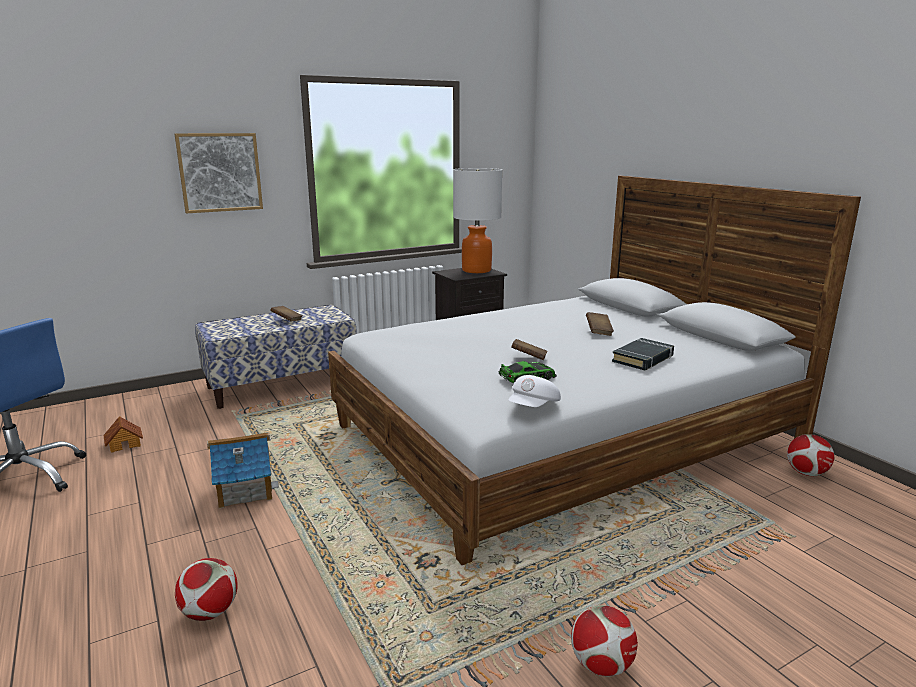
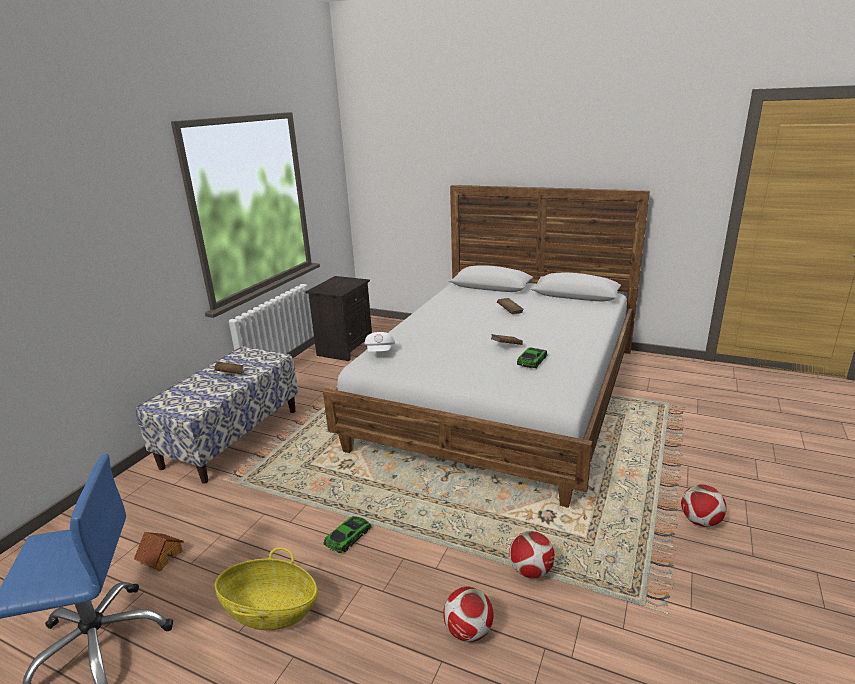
camera: 35 degrees left, 5 degrees up
picture [175,133,263,213] -> none
toy house [207,432,279,509] -> toy car [323,516,371,553]
table lamp [453,168,502,273] -> none
white cap [508,375,561,407] -> white cap moved to [364,332,395,352]
black book [612,338,674,370] -> none
football [787,434,834,476] -> football moved to [509,531,555,578]
none -> basket [215,548,318,630]

